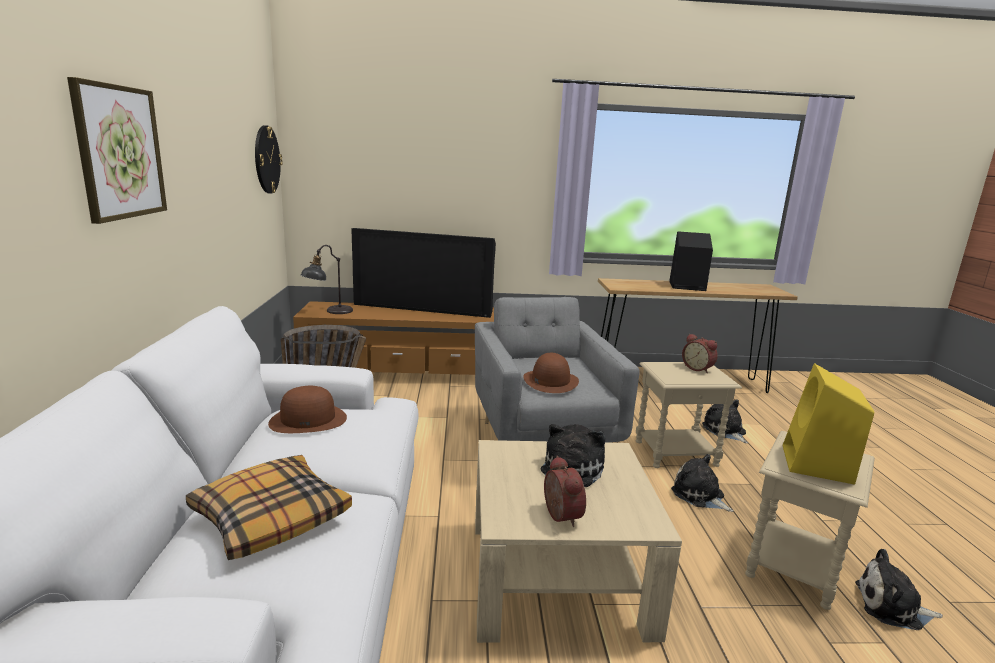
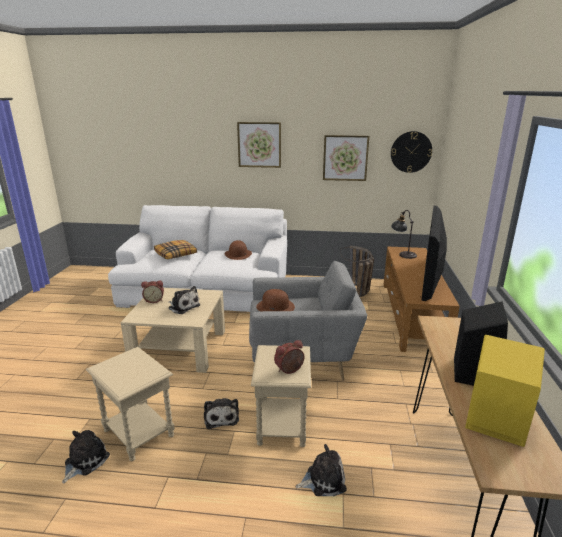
camera: 100 degrees right, 5 degrees up
plush toy [671,454,734,512] -> plush toy turned 105 degrees clockwise [204,398,239,429]
yellow speaker [783,363,874,485] -> yellow speaker moved to [465,335,545,447]
none -> picture [323,135,369,181]

